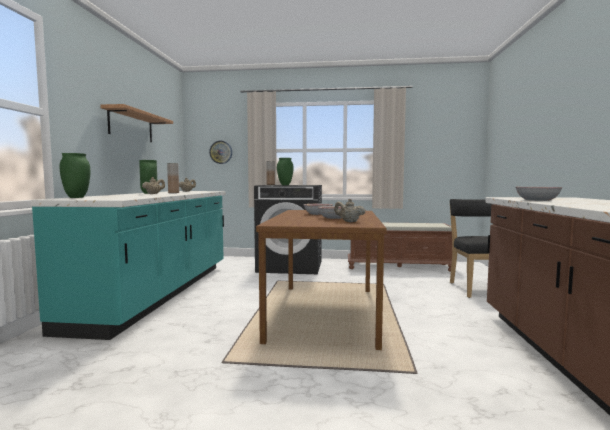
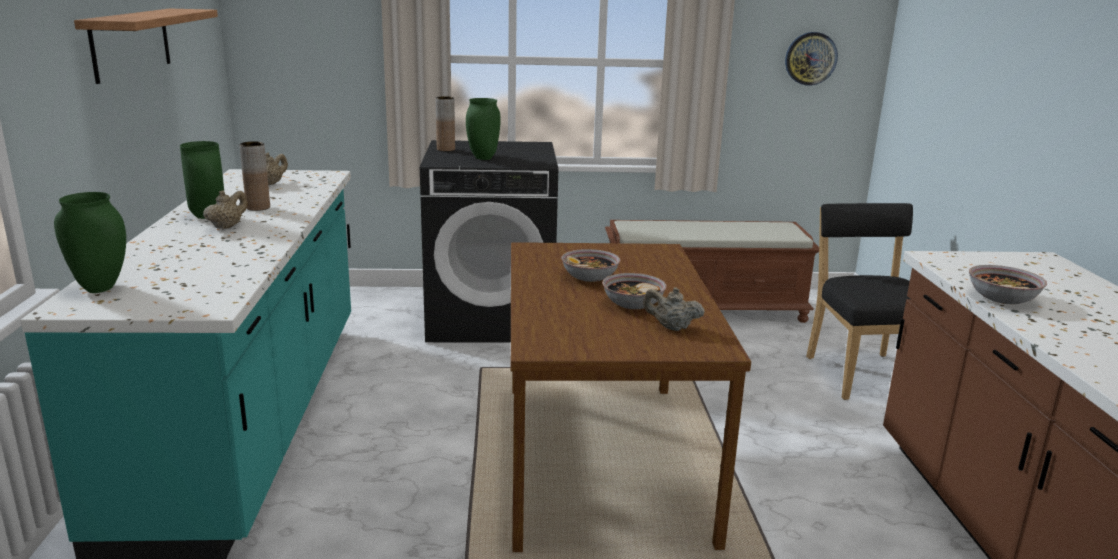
camera: 10 degrees left, 15 degrees up
wall clock [209,141,232,164] -> wall clock moved to [785,32,838,86]

